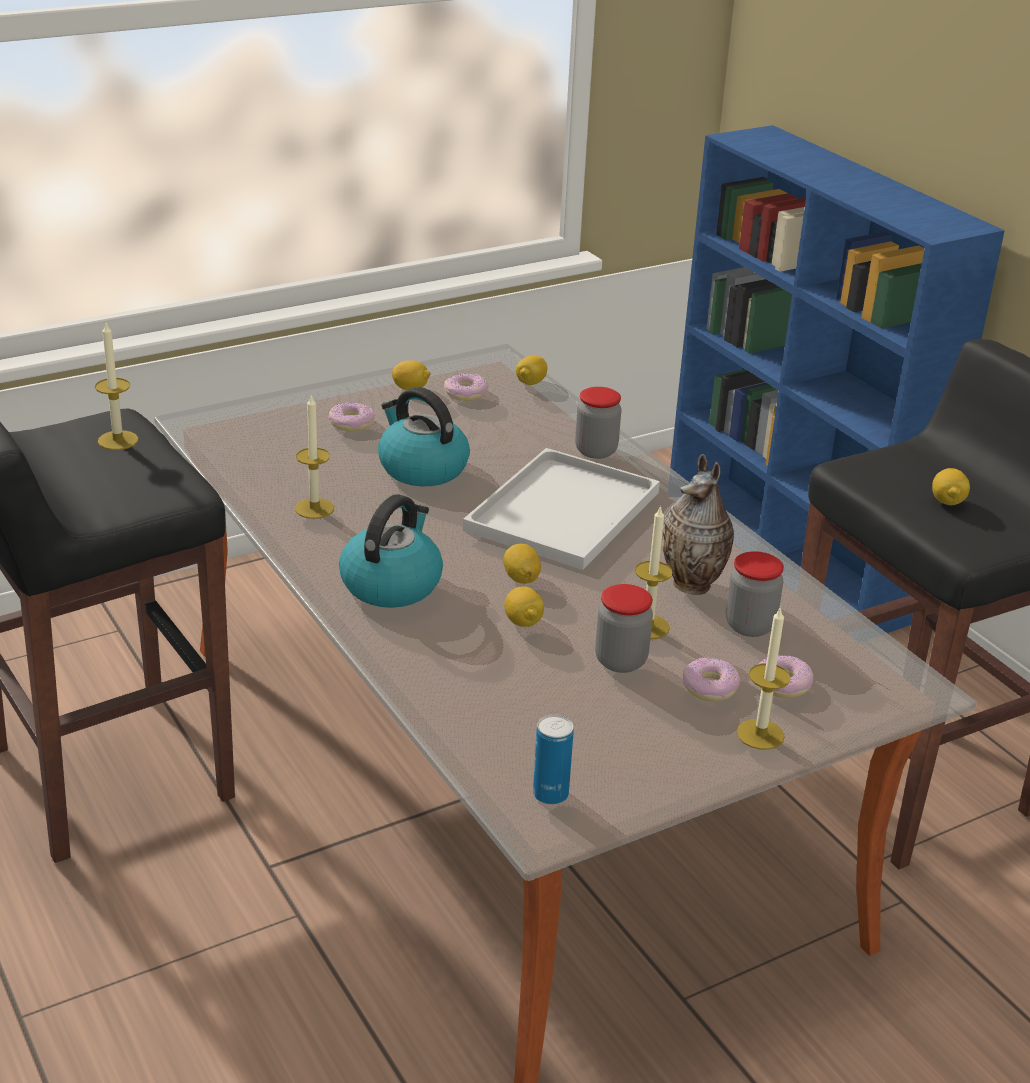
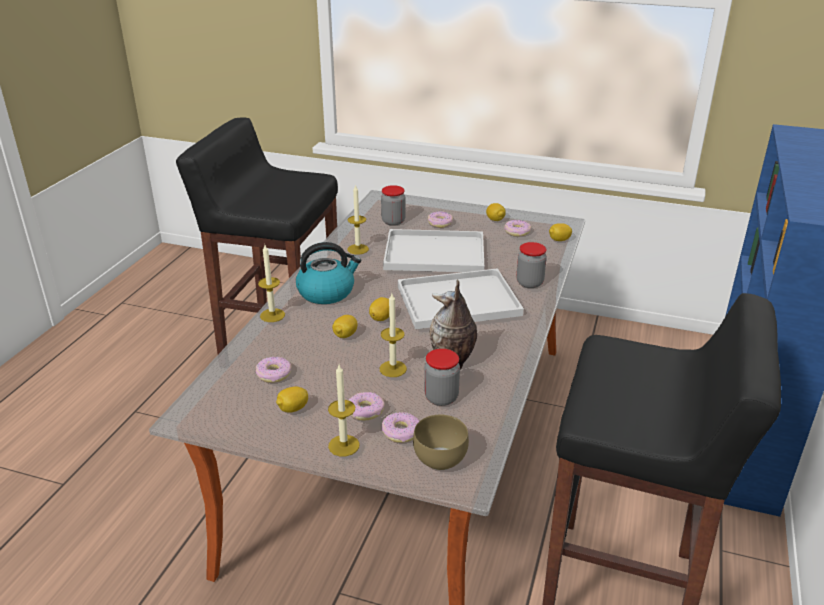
camera: 50 degrees right, 0 degrees up
candle [95,323,139,450] -> candle moved to [258,245,285,322]
kettle [378,387,470,486] -> white tray [383,229,484,272]
can [533,714,574,805] -> none
jar [595,584,653,673] -> jar moved to [381,185,406,226]
lemon [932,468,970,505] -> lemon moved to [276,386,308,413]
none -> donut [255,357,292,383]
none -> brown bowl [413,415,469,470]

